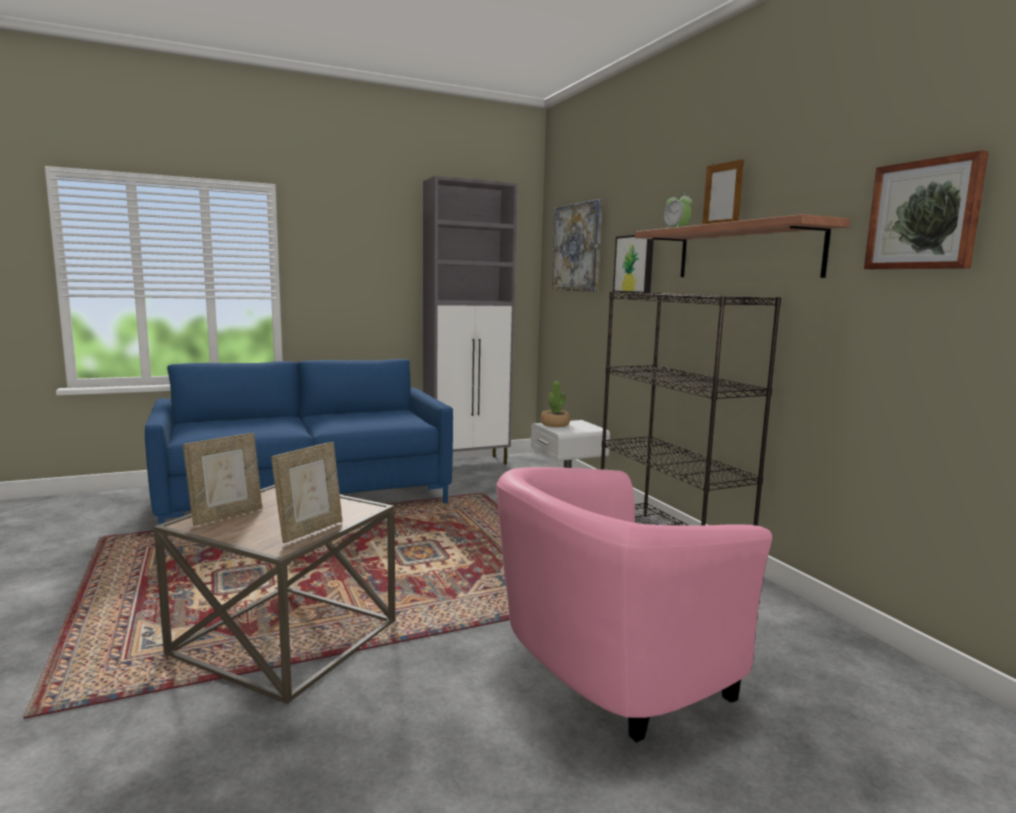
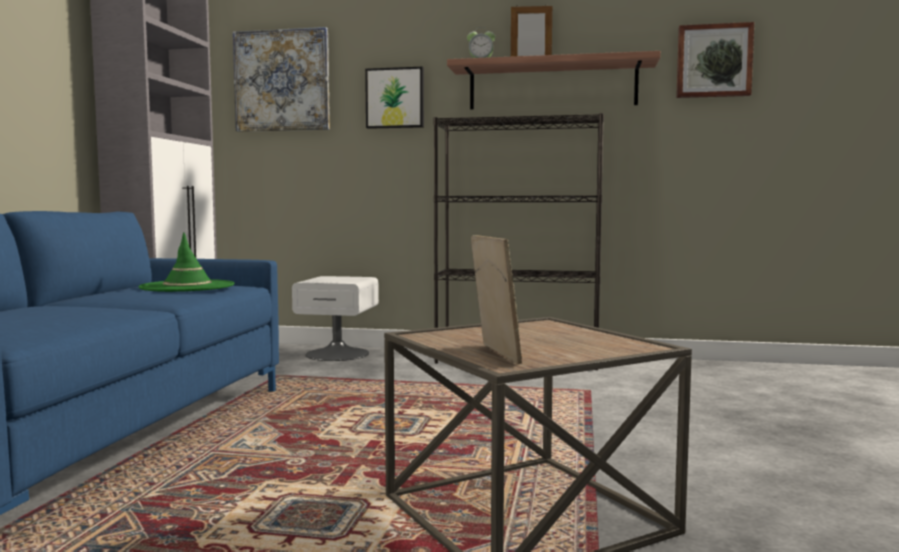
camera: 55 degrees left, 5 degrees down
picture frame [271,442,342,543] -> none
pink armchair [496,467,772,743] -> none
potted plant [541,381,570,427] -> none
none -> green hat [138,232,234,292]

